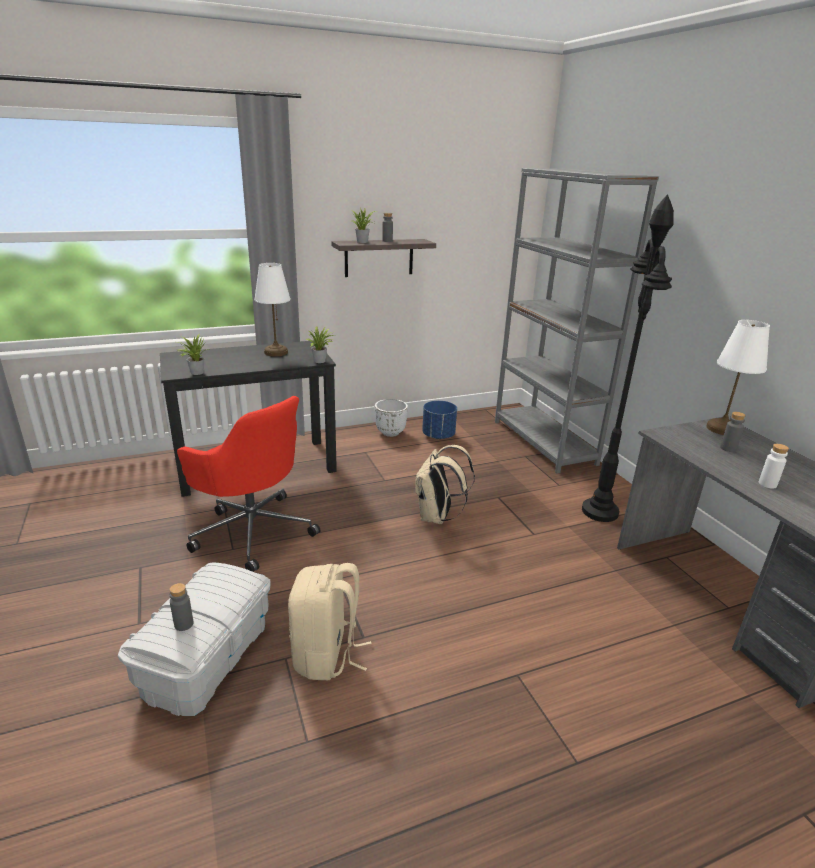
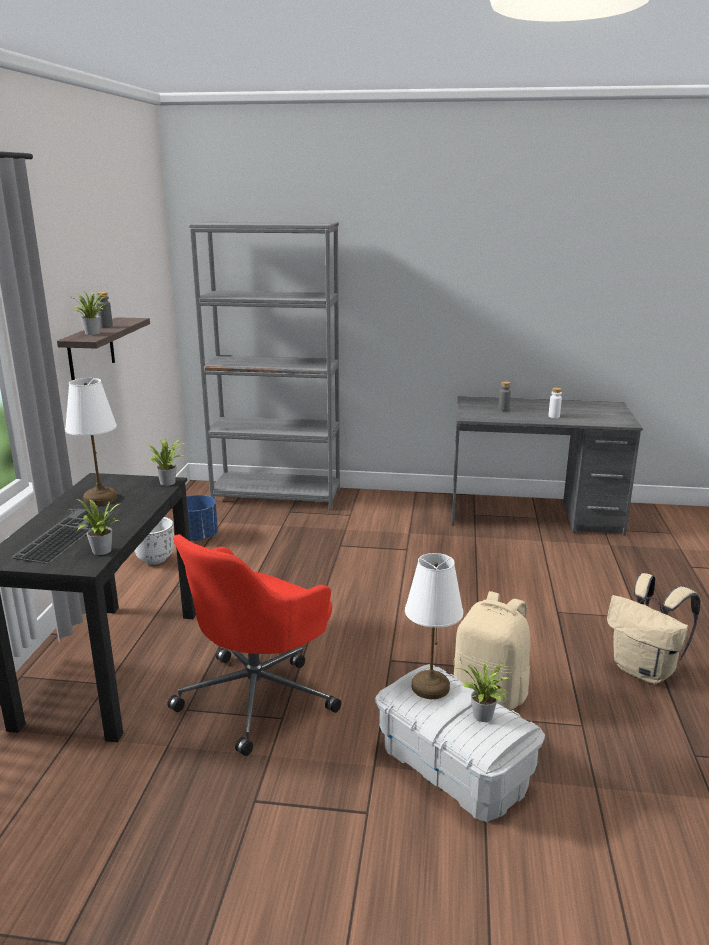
camera: 60 degrees left, 5 degrees down
grey bottle [169,583,193,631] -> potted plant [457,661,508,722]
red office chair [177,396,320,572] -> red office chair turned 150 degrees clockwise [168,534,341,756]
beige backpack [415,445,475,524] -> beige backpack moved to [607,573,700,684]
black floor lamp [582,195,674,522] -> none
white table lamp [706,320,770,435] -> white table lamp moved to [405,553,463,699]
none -> keyboard [11,508,112,564]

